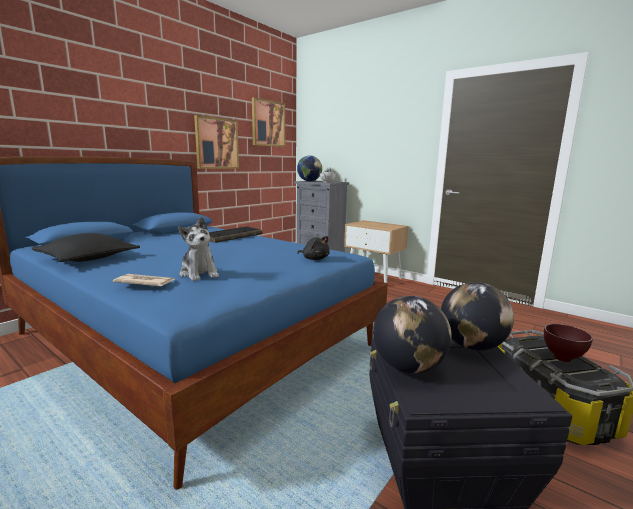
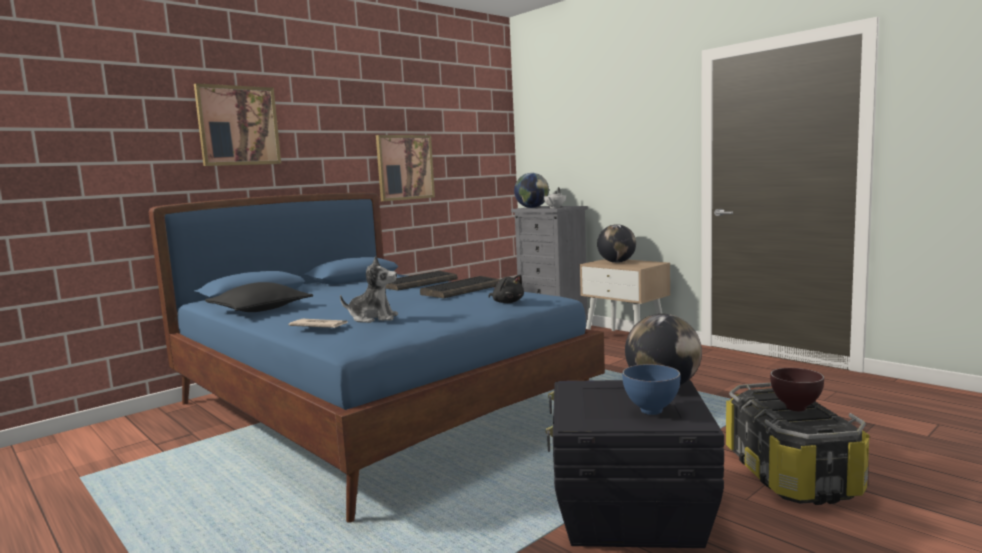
camera: 10 degrees right, 5 degrees down
plush toy [178,217,219,281] -> plush toy turned 60 degrees counterclockwise [340,256,398,323]
picture [252,97,285,147] -> picture moved to [194,83,281,166]
globe [373,296,452,373] -> globe moved to [597,224,636,263]
none -> keyboard [420,276,500,298]
none -> blue bowl [622,364,680,415]

